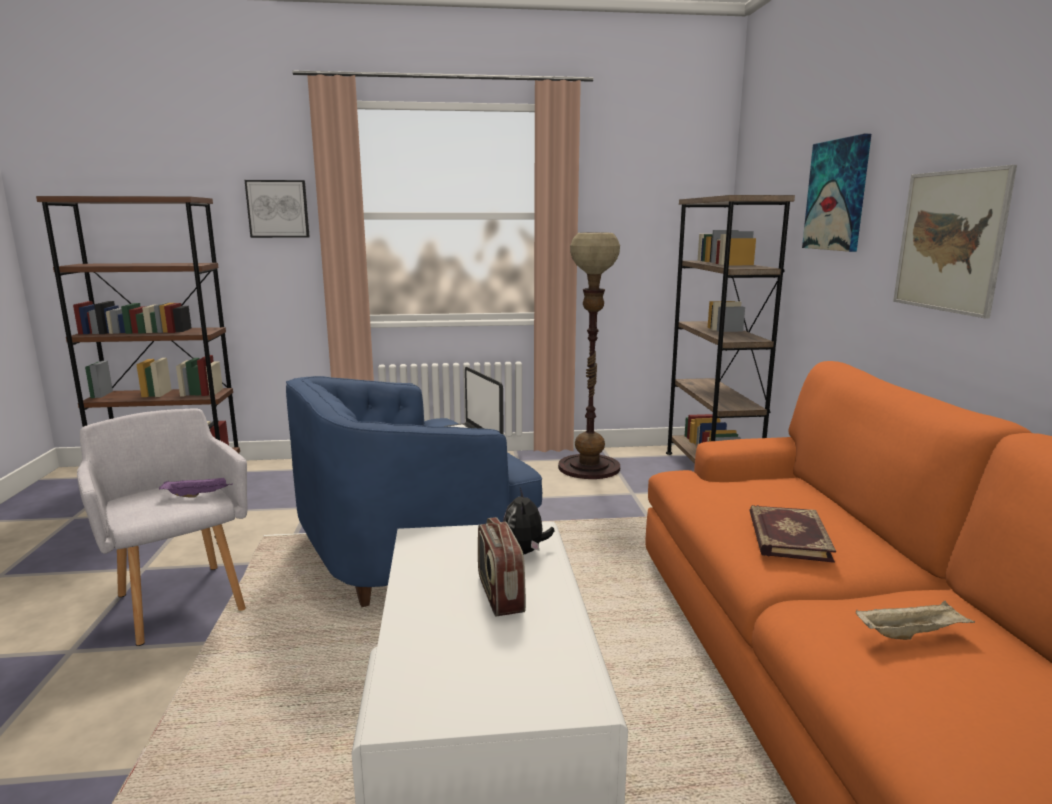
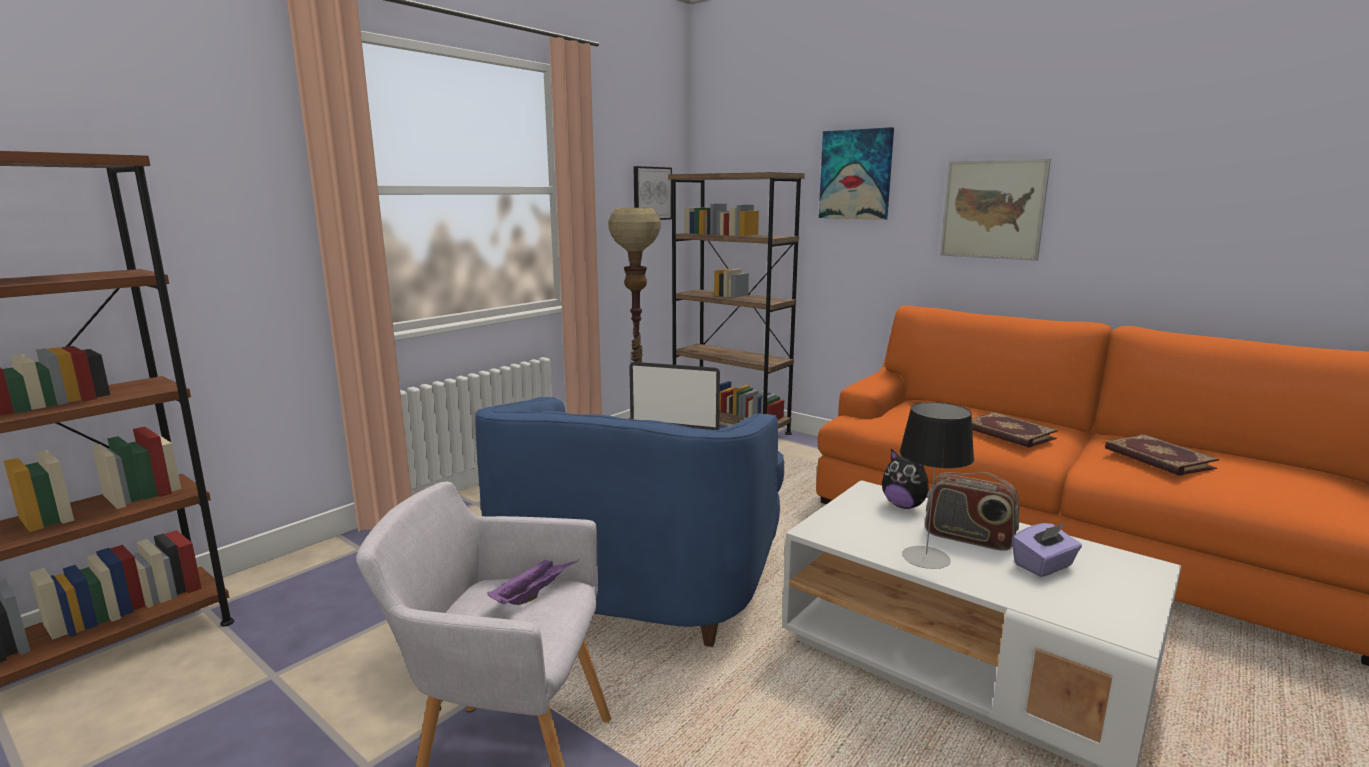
camera: 45 degrees left, 0 degrees up
picture [245,180,310,238] -> picture moved to [633,166,672,220]
beige tray [856,600,975,640] -> book [1105,434,1219,476]
none -> table lamp [900,402,974,569]
none -> purple tissue box [1012,523,1082,577]

